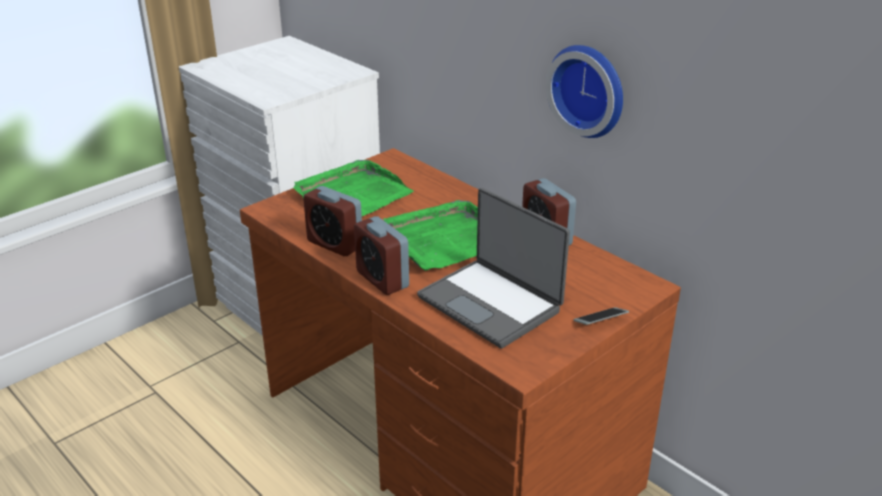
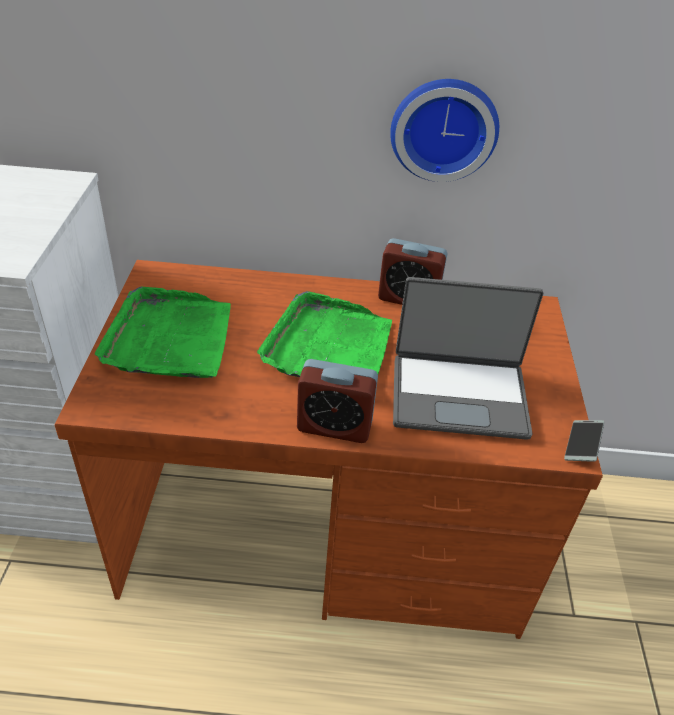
camera: 45 degrees left, 10 degrees up
alarm clock [303,186,362,256] -> none
phone [573,307,629,325] -> phone moved to [564,420,604,462]

